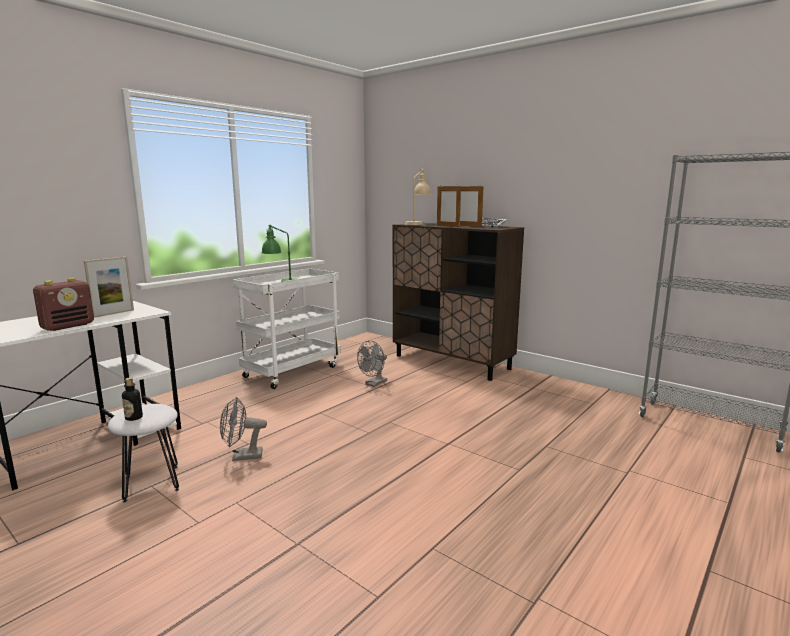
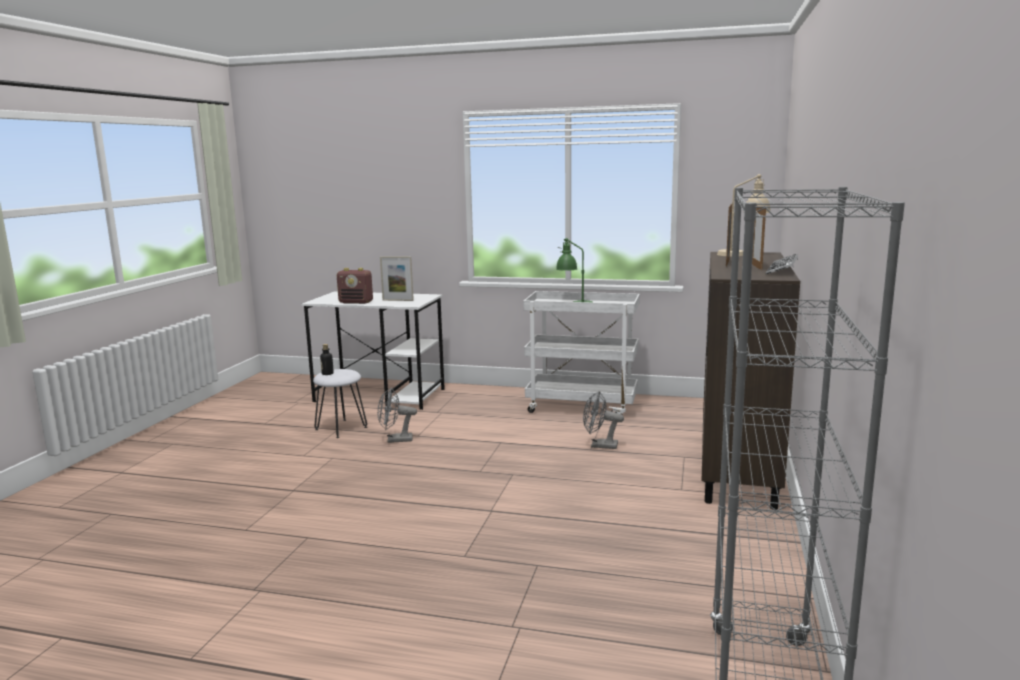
camera: 65 degrees right, 0 degrees up
grey fan [220,397,267,461] -> grey fan turned 60 degrees counterclockwise [377,388,417,443]

